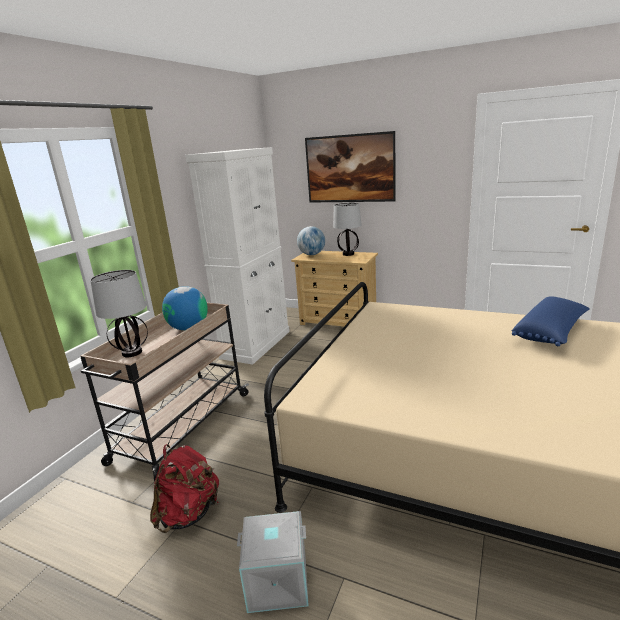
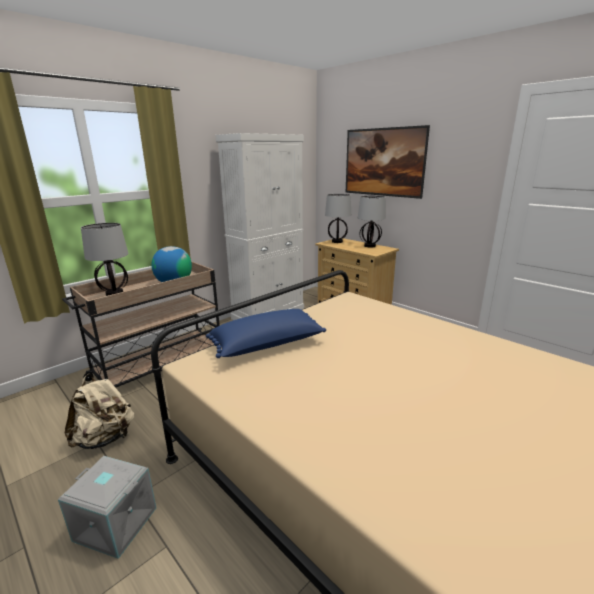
camera: 20 degrees right, 0 degrees up
red backpack [150,444,219,533] -> beige backpack [65,374,134,449]
globe [297,226,325,255] -> table lamp [325,194,351,243]
blue pillow [511,296,590,346] -> blue pillow moved to [206,309,326,358]

